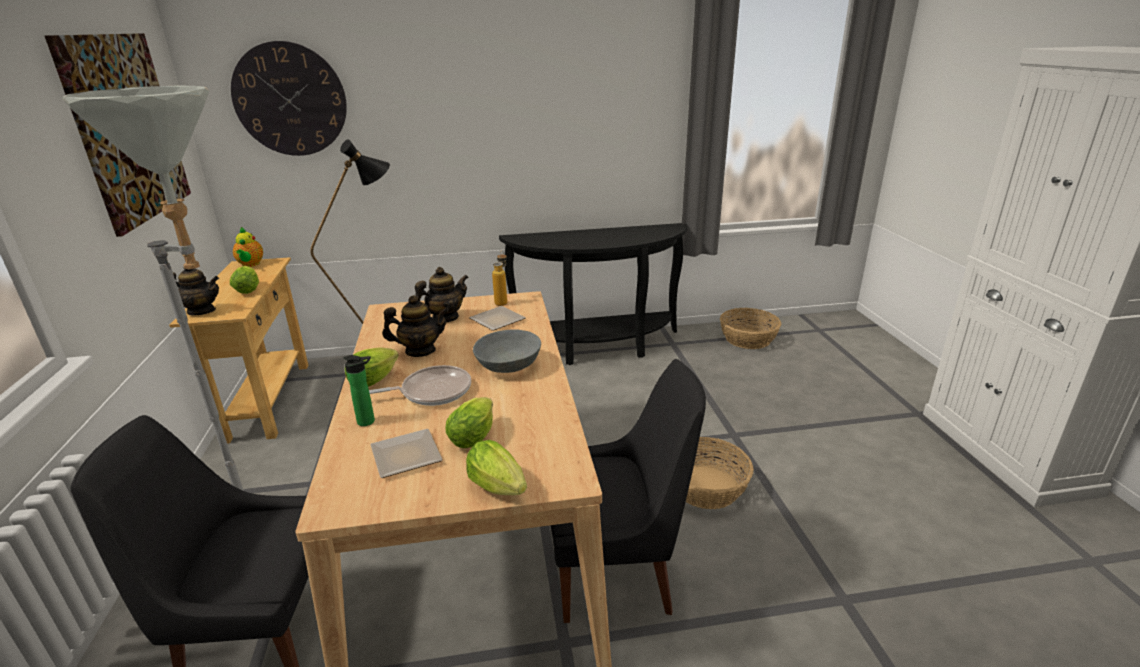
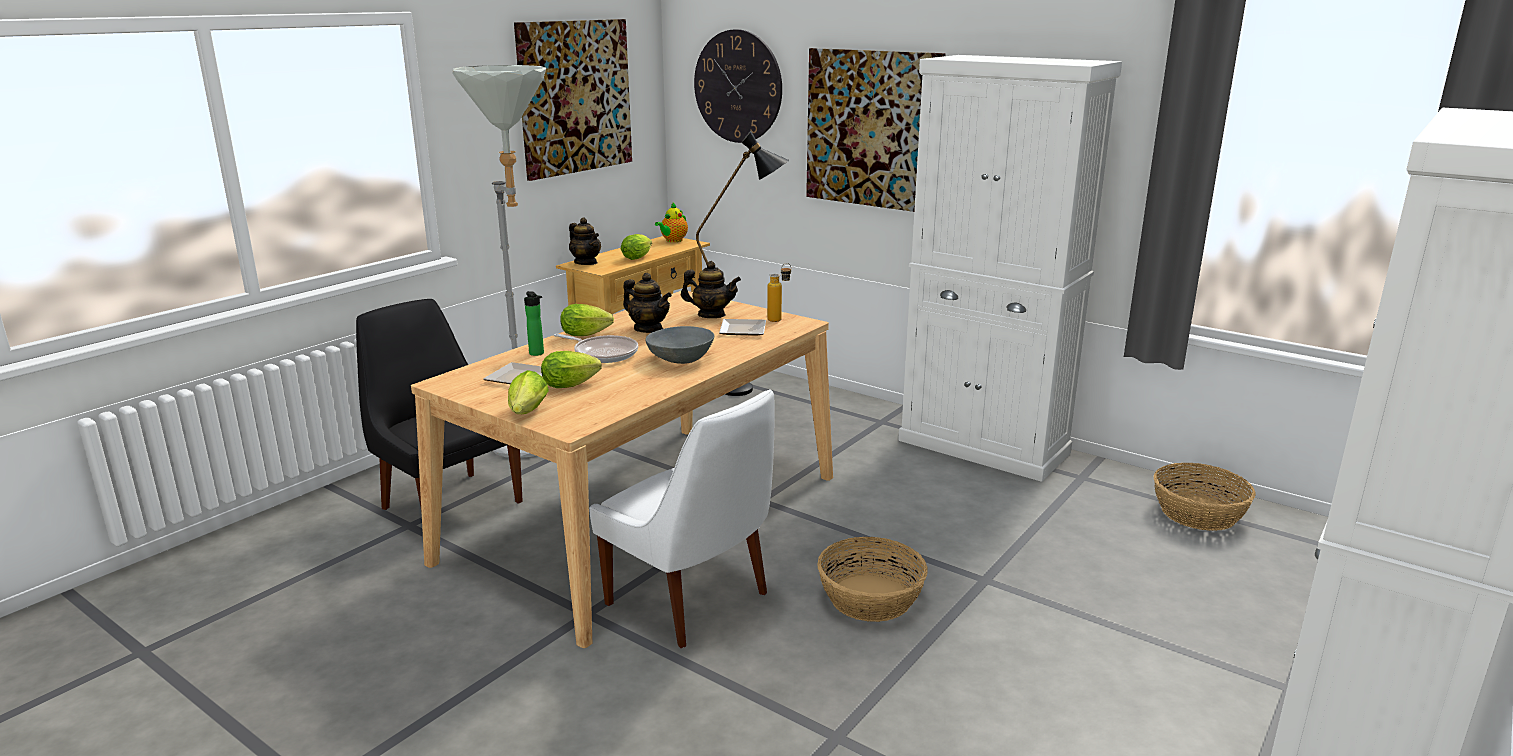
camera: 45 degrees right, 5 degrees down
black console table [499,223,687,365] -> white cabinet [898,55,1122,482]
black chair [551,359,706,623] -> white chair [589,389,774,648]
none -> picture [806,48,946,212]

